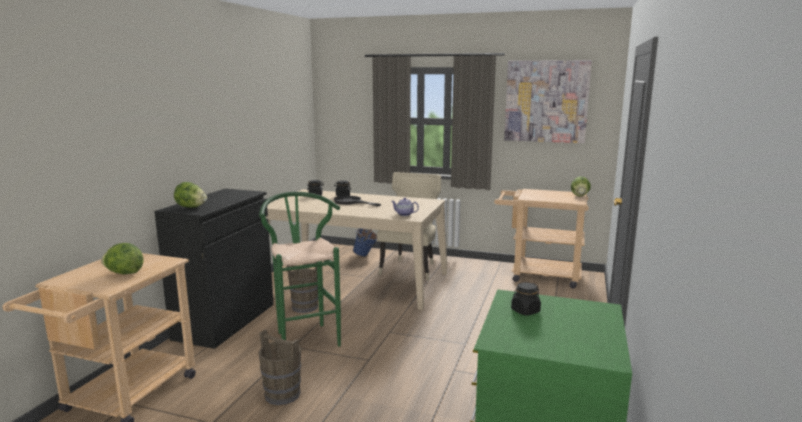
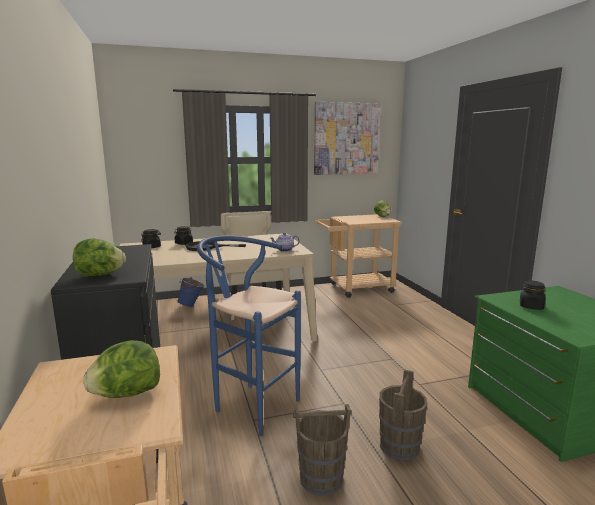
camera: 35 degrees left, 0 degrees up
green stool [259,192,341,347] -> blue stool [197,236,301,436]
brown bucket [287,262,318,313] -> brown bucket moved to [379,369,427,460]

